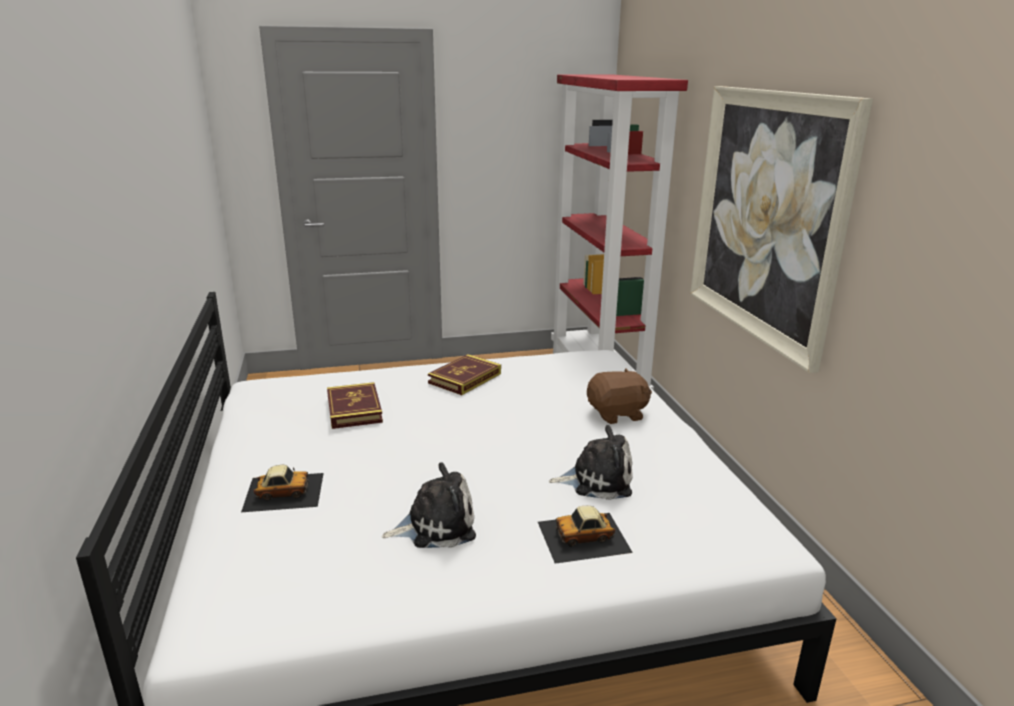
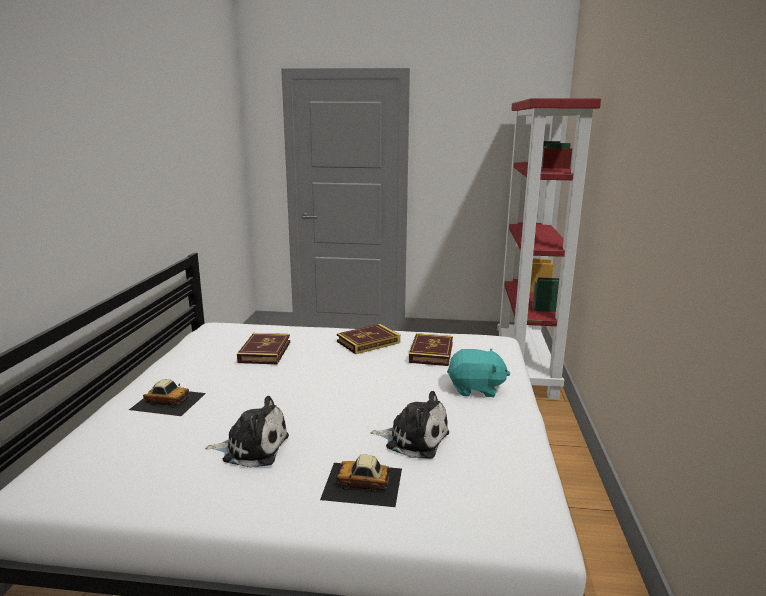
camera: 20 degrees right, 5 degrees down
brown plush toy [587,368,652,424] -> turquoise plush toy [447,349,510,397]
picture [690,86,873,373] -> none
none -> book [409,333,453,366]

